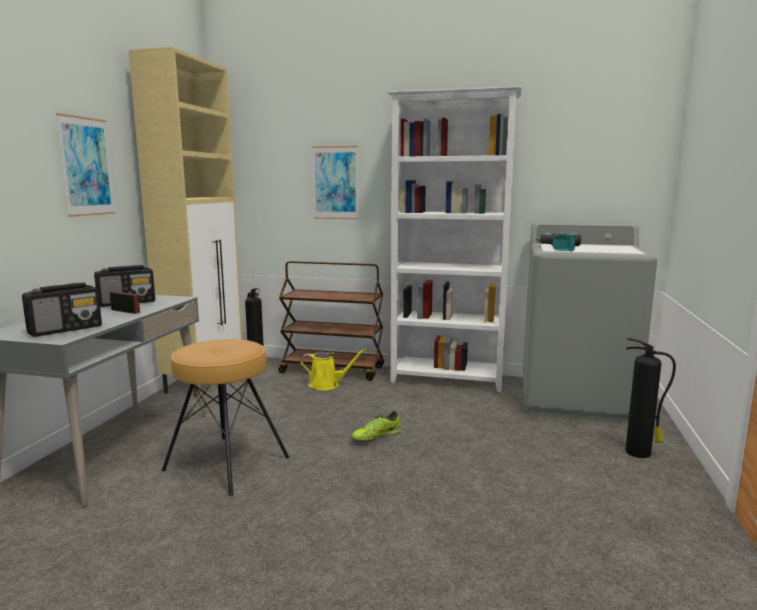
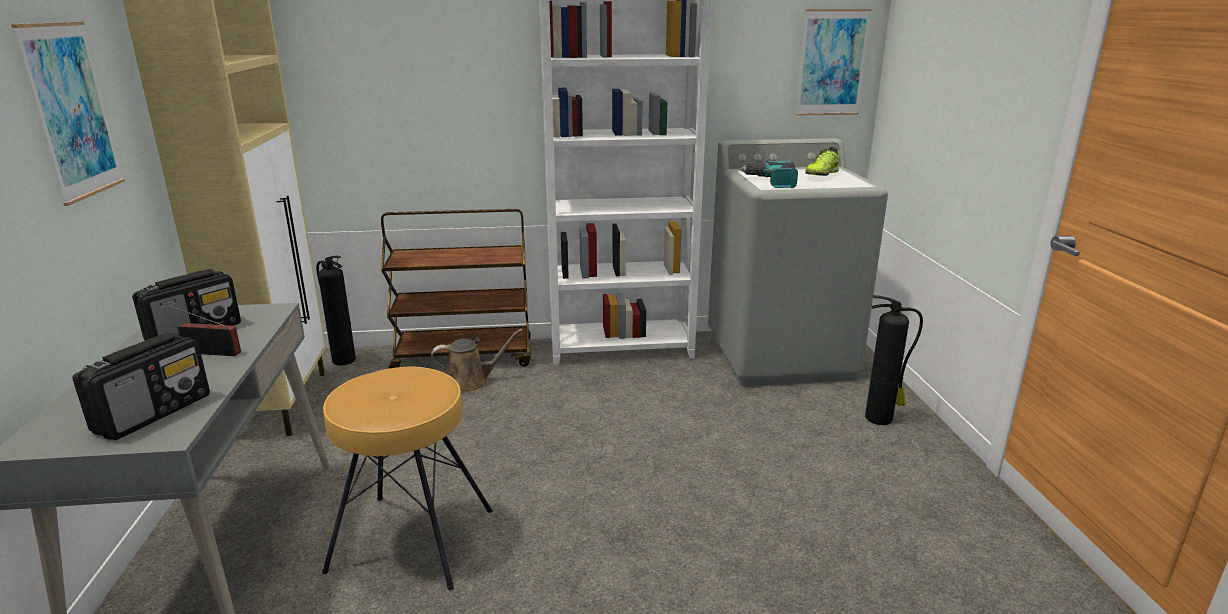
camera: 20 degrees left, 10 degrees up
yellow watering can [300,349,366,390] -> brown watering can [431,329,523,393]
picture [312,146,358,219] -> picture moved to [796,9,872,116]
shoe [351,411,401,442] -> shoe moved to [805,146,840,176]

